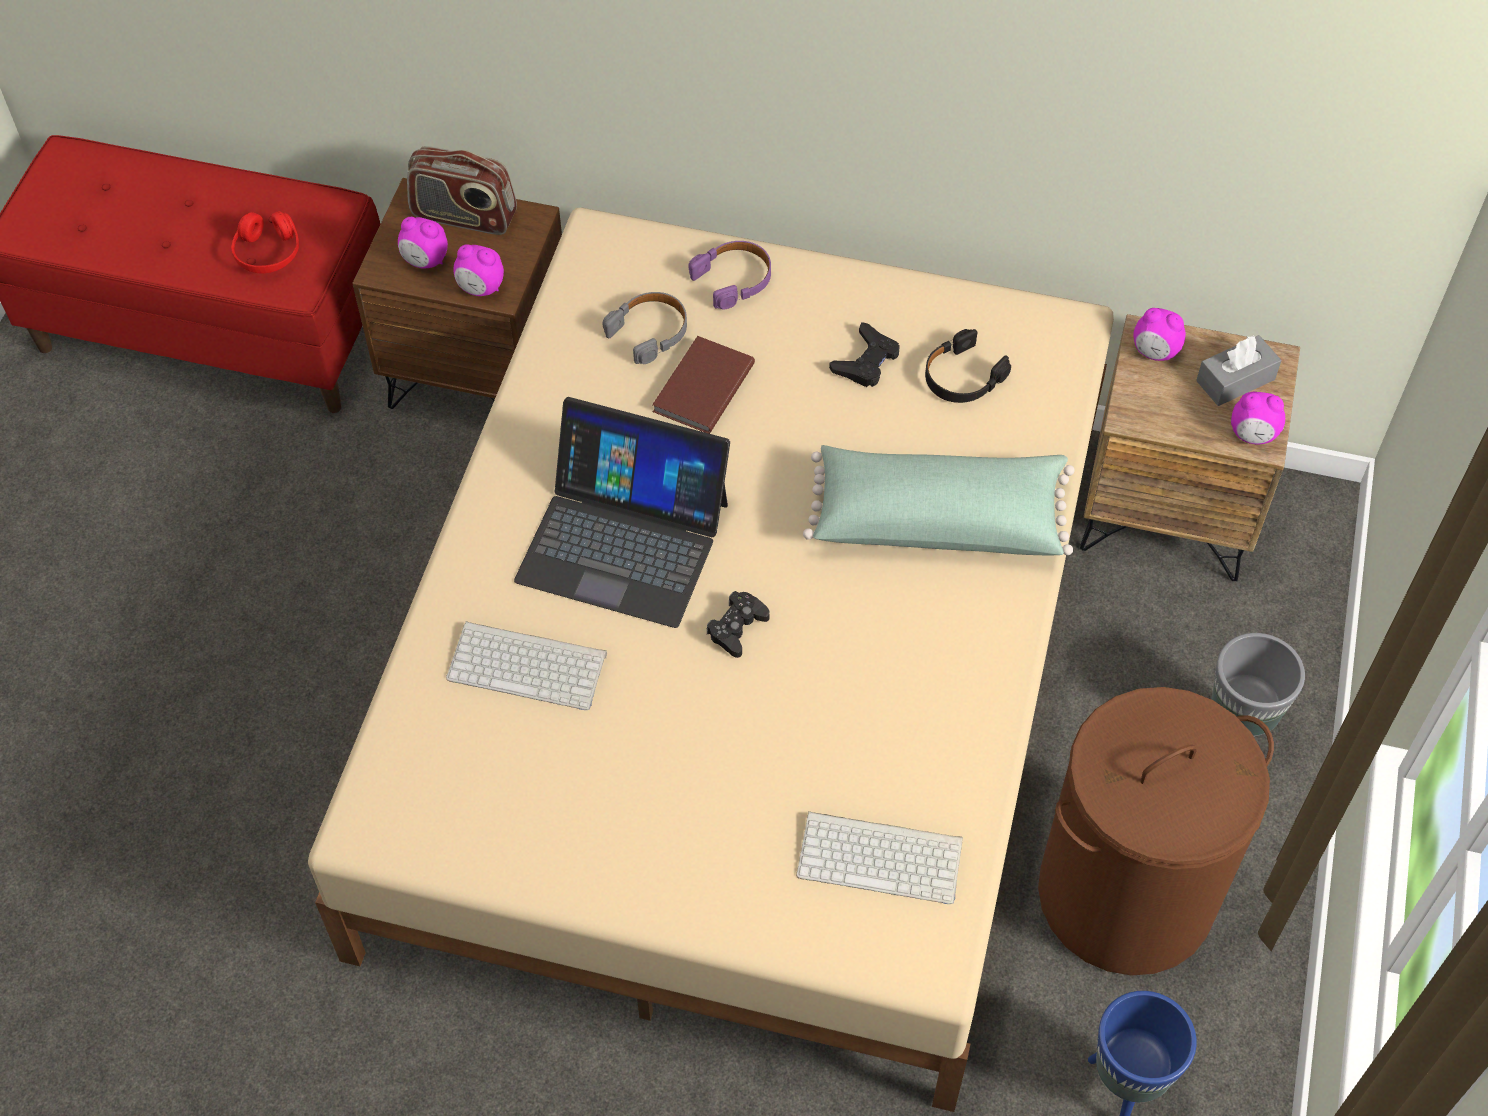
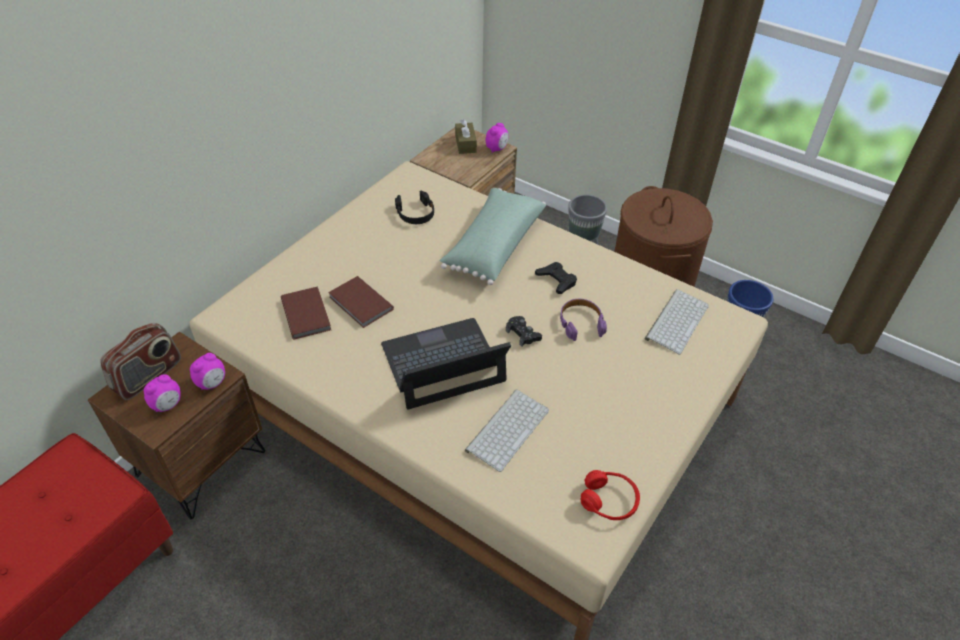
camera: 70 degrees left, 10 degrees down
red headphones [231,211,299,274] -> red headphones moved to [581,470,640,520]
laptop [514,397,730,628] -> laptop turned 150 degrees counterclockwise [381,318,511,409]
grey headphones [602,292,687,364] -> brown book [281,286,331,340]
purple headphones [688,241,771,309] -> purple headphones moved to [560,299,607,341]
black game controller [829,322,900,387] -> black game controller moved to [535,262,577,294]
alarm clock [1133,308,1186,361] -> none
grey tissue box [1196,335,1281,406] -> brown tissue box [455,119,477,154]

